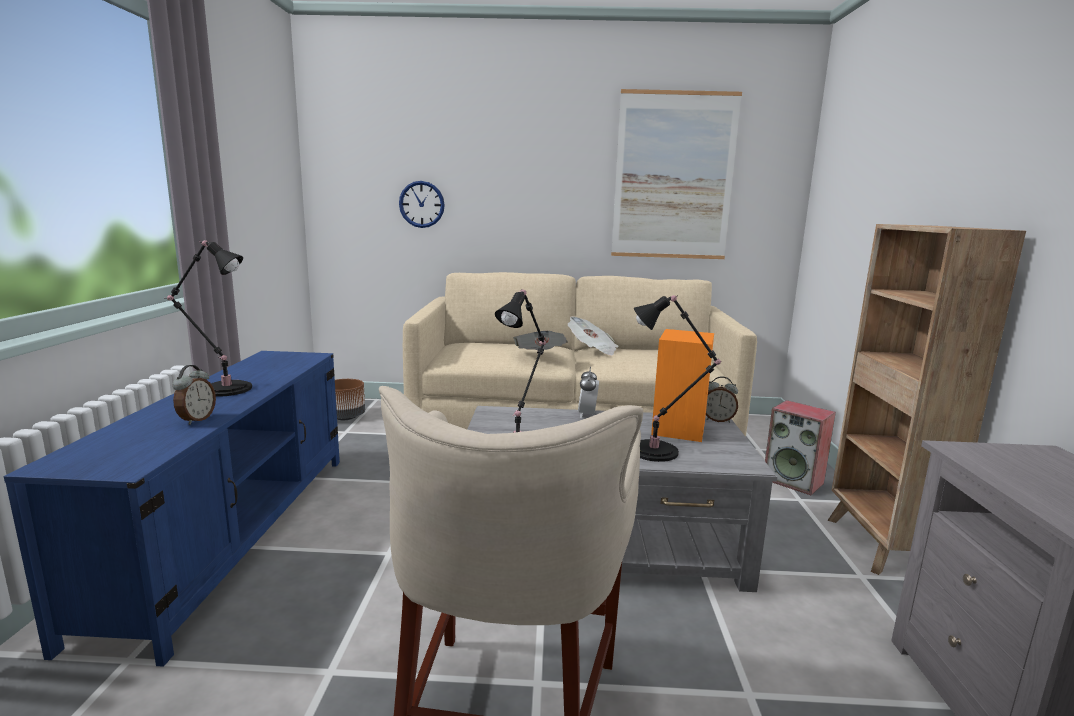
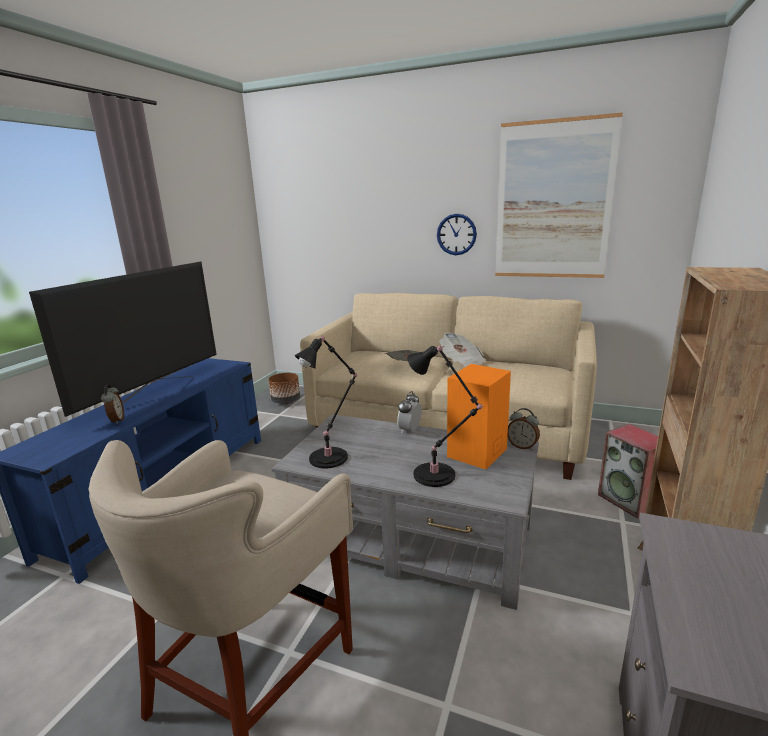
camera: 20 degrees right, 5 degrees up
black table lamp [167,240,252,397] -> television [29,262,217,417]
alarm clock [172,365,216,425] -> alarm clock turned 45 degrees counterclockwise [101,384,124,424]
wall clock [399,181,445,228] -> wall clock moved to [437,214,477,255]

